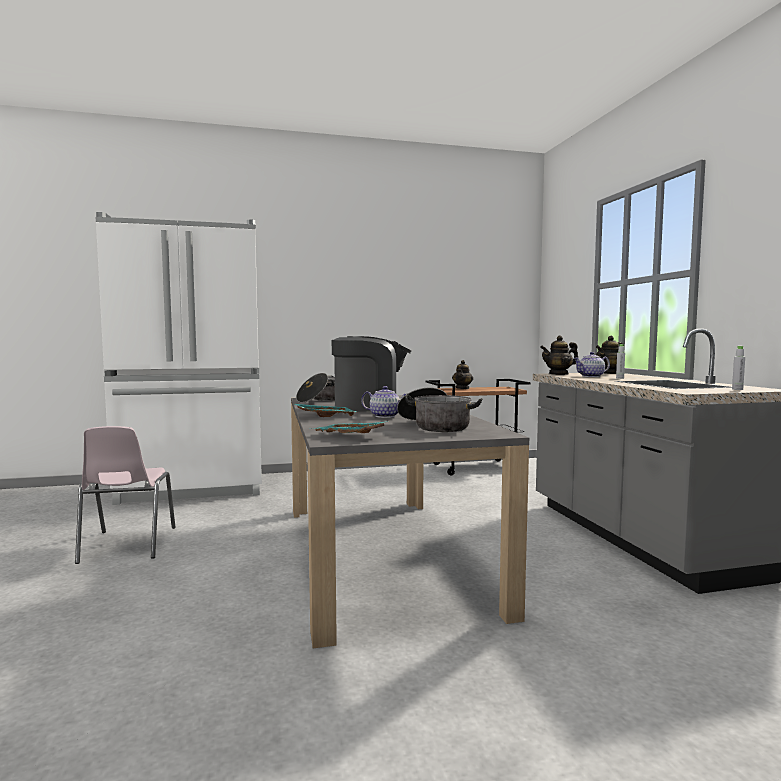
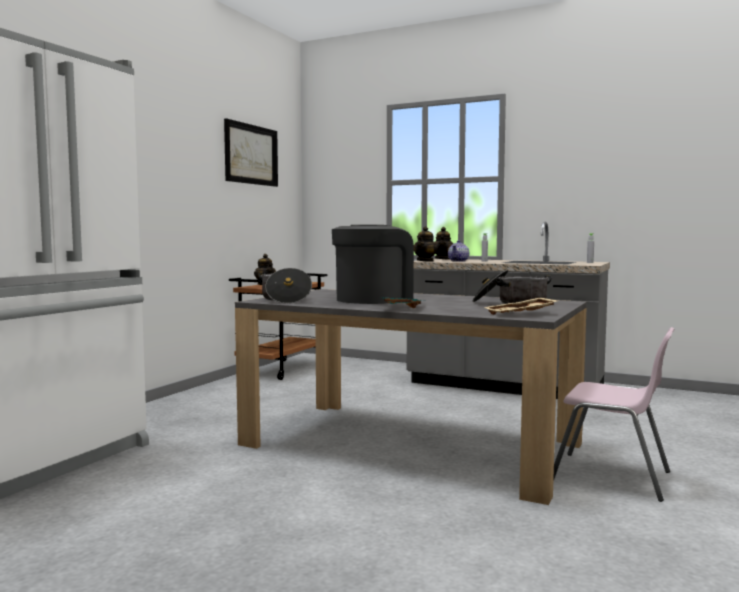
camera: 50 degrees left, 0 degrees up
pink chair [75,426,175,564] -> pink chair moved to [553,327,675,502]
turquoise tray [315,421,389,433] -> beige tray [484,298,559,315]
teapot [361,386,407,418] -> none
none -> picture [224,118,278,187]

